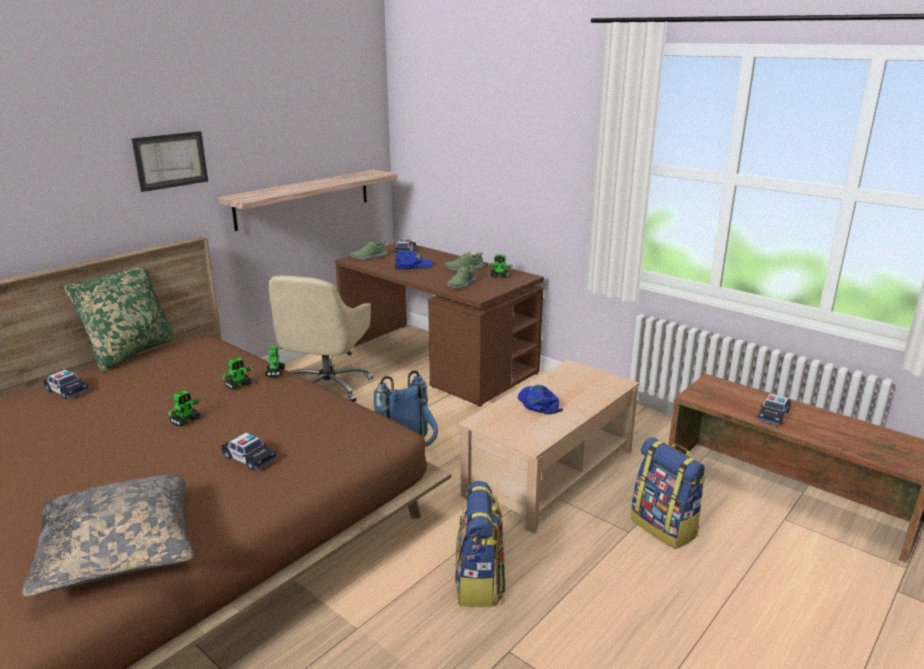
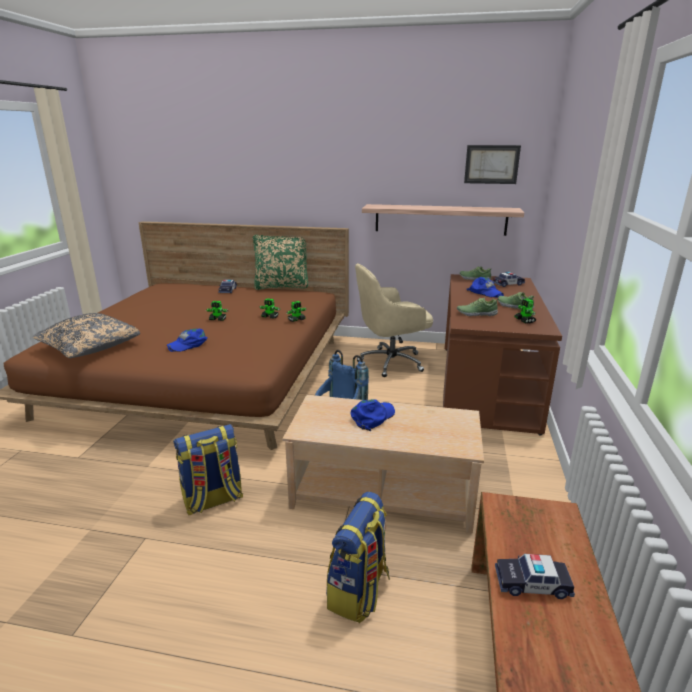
camera: 60 degrees right, 0 degrees up
picture [131,131,208,192] -> picture moved to [464,145,521,184]
toy car [220,433,278,470] -> blue cap [167,328,208,352]

